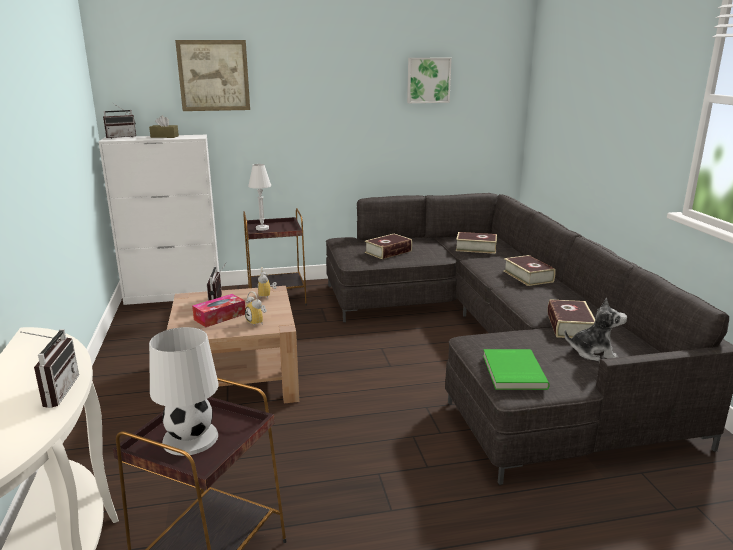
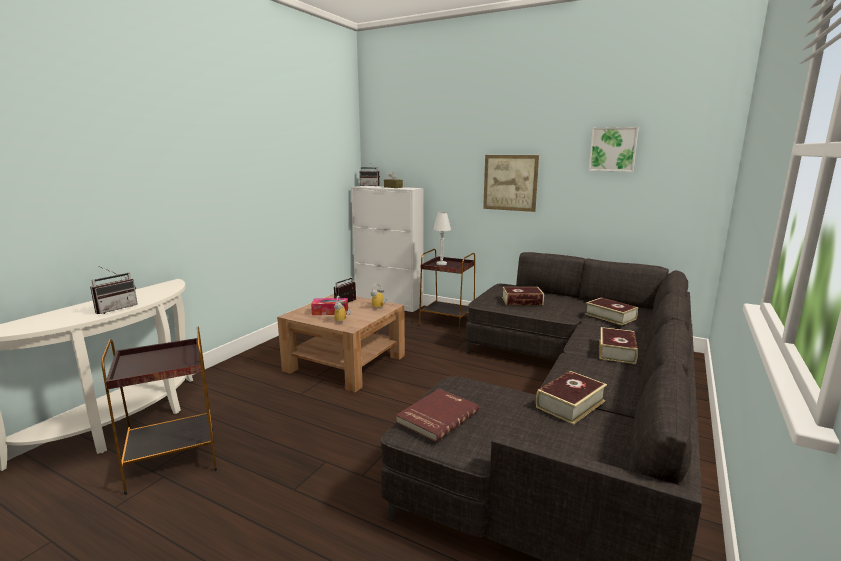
camera: 40 degrees right, 5 degrees down
white table lamp [149,327,219,456] -> none
picture [175,40,250,111] -> picture moved to [483,155,539,212]
green book [483,349,550,390] -> red book [396,389,479,442]
plush toy [564,297,627,361] -> none

